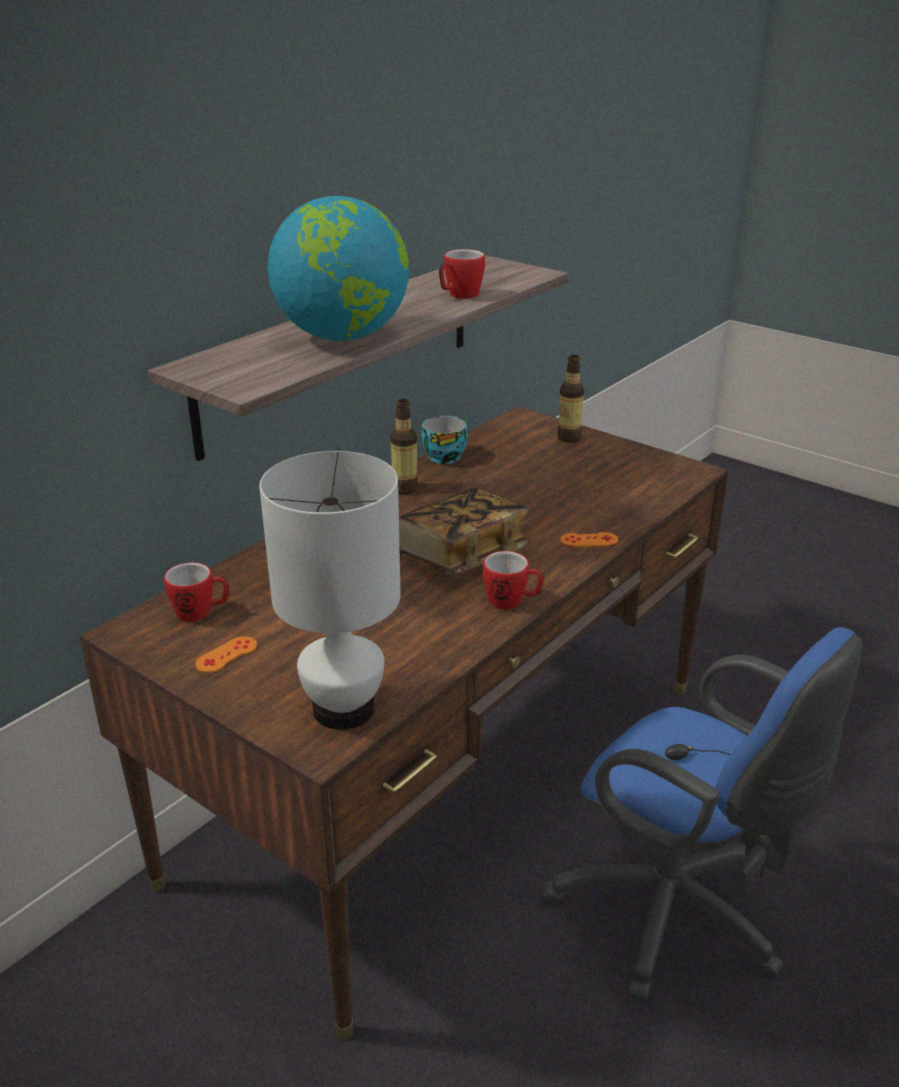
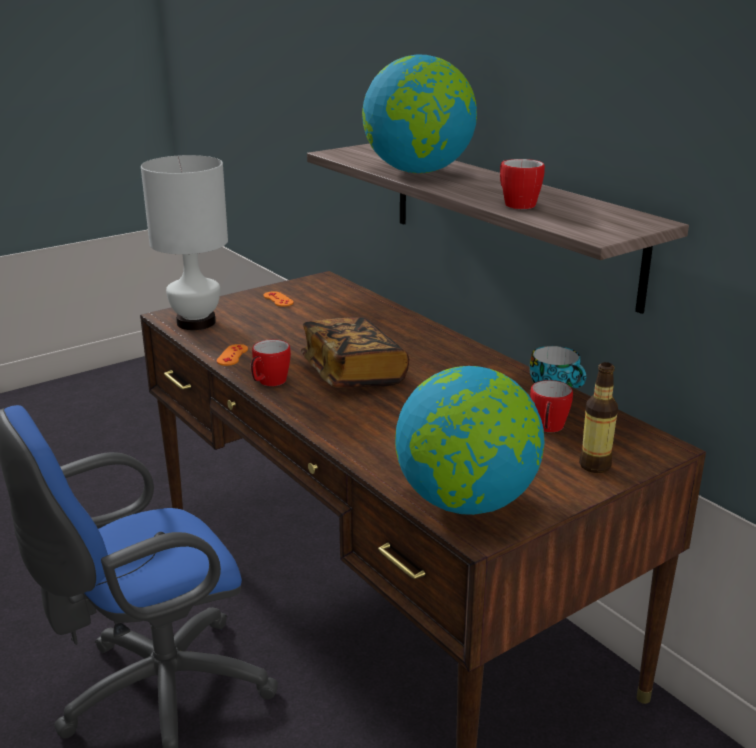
camera: 105 degrees right, 5 degrees down
mug [164,562,229,622] -> mug moved to [530,380,573,432]
bottle [390,399,418,494] -> none
orange game controller [561,532,618,547] -> orange game controller moved to [216,344,248,366]
none -> globe [395,366,545,515]

